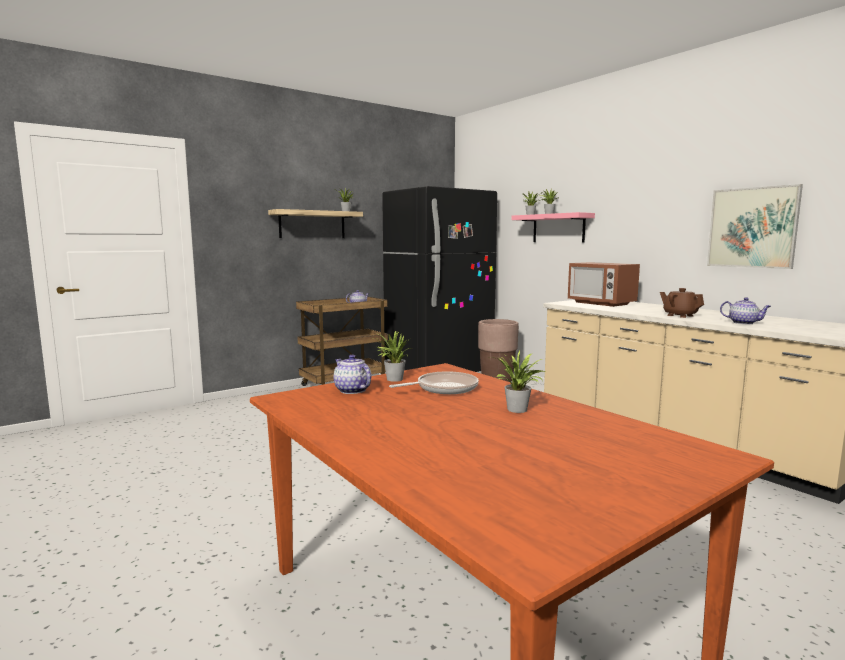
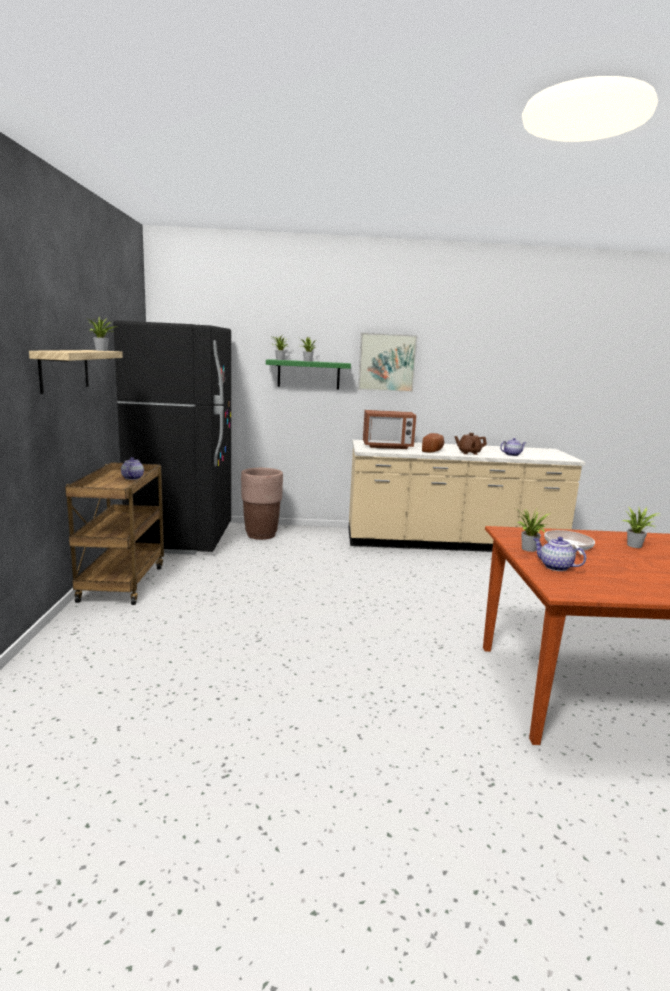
camera: 55 degrees left, 5 degrees up
teapot [334,354,371,394] -> teapot turned 45 degrees clockwise [534,537,586,571]
pink shelf [511,212,595,242] -> green shelf [266,359,351,389]
picture [707,184,803,269] -> picture moved to [358,333,418,392]
none -> bread [422,433,444,453]

